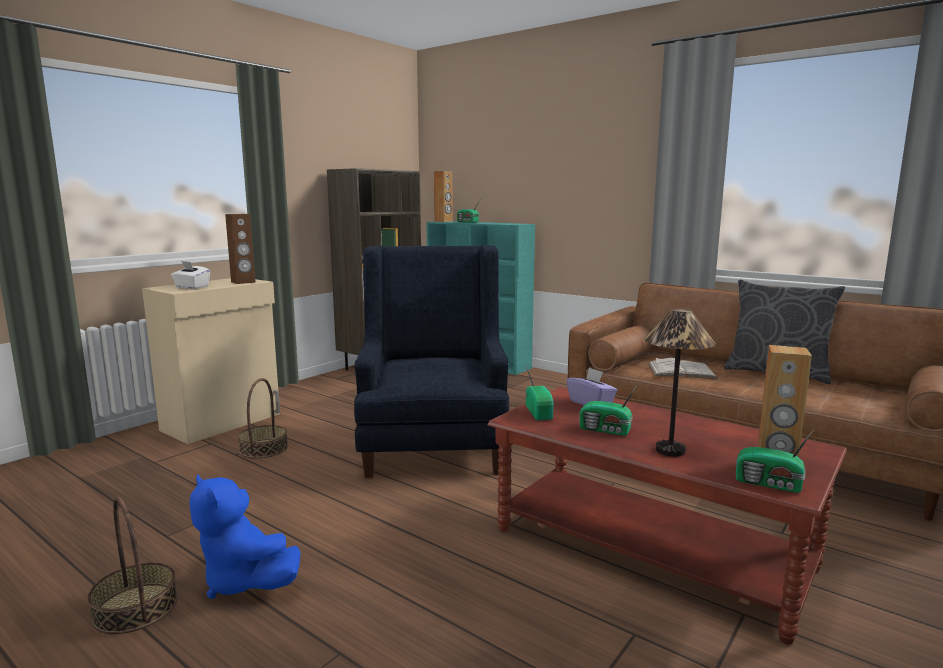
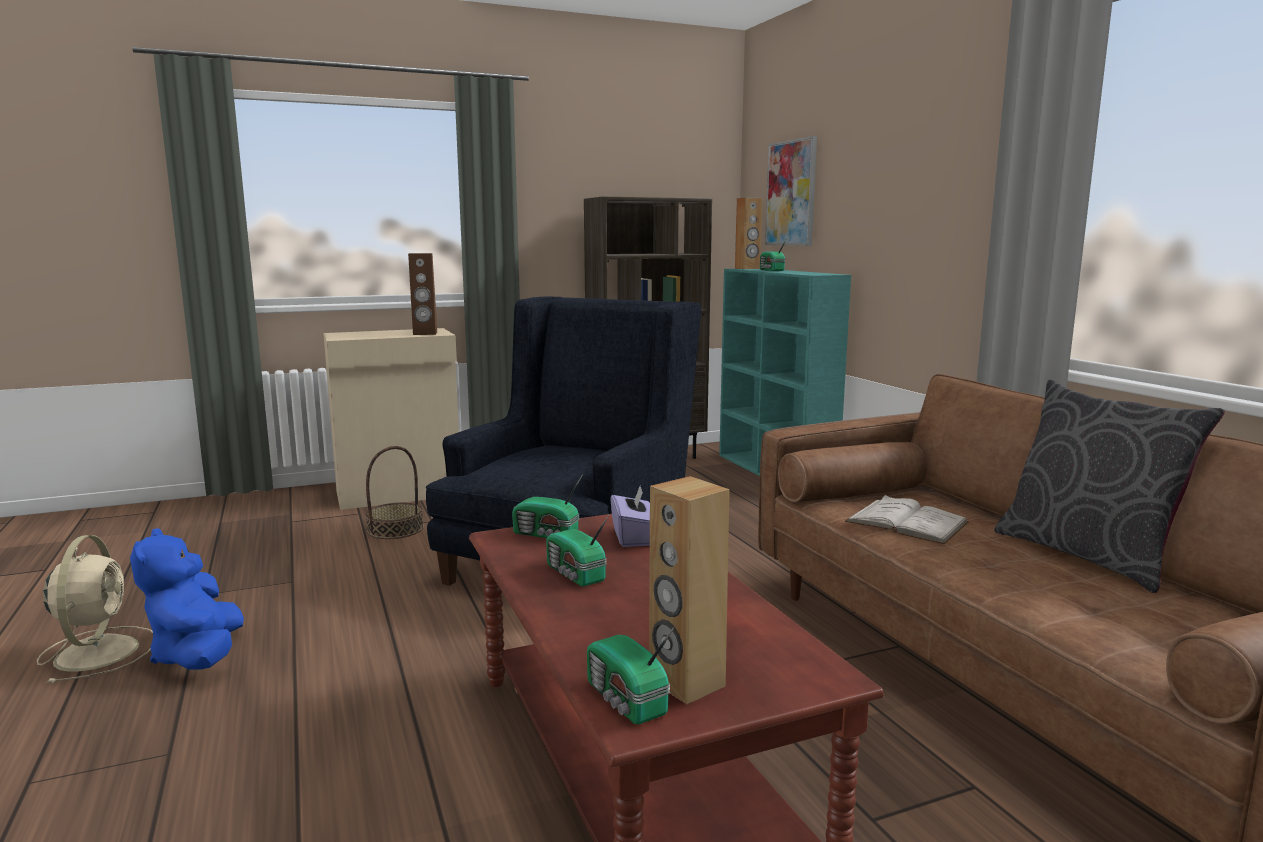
camera: 30 degrees right, 0 degrees up
basket [88,497,178,634] -> beige fan [37,535,153,684]
white tissue box [171,261,210,289] -> none
radio [525,363,554,420] -> radio turned 90 degrees clockwise [512,474,583,538]
table lamp [644,309,716,457] -> none
none -> picture [765,136,817,246]

